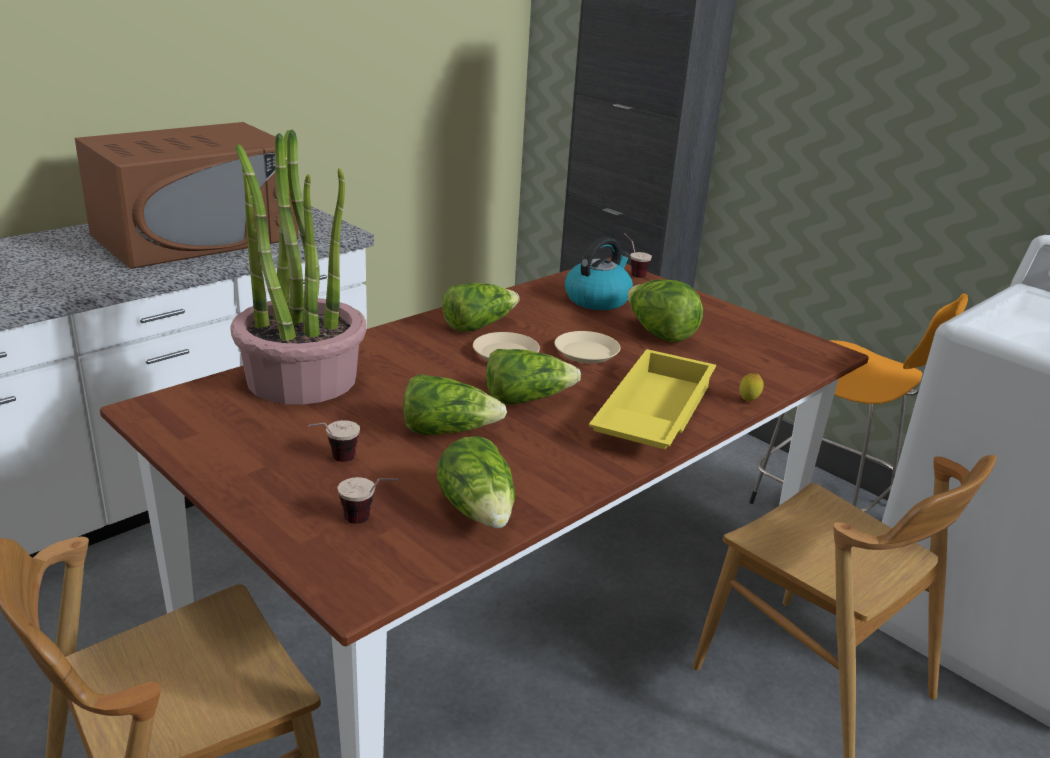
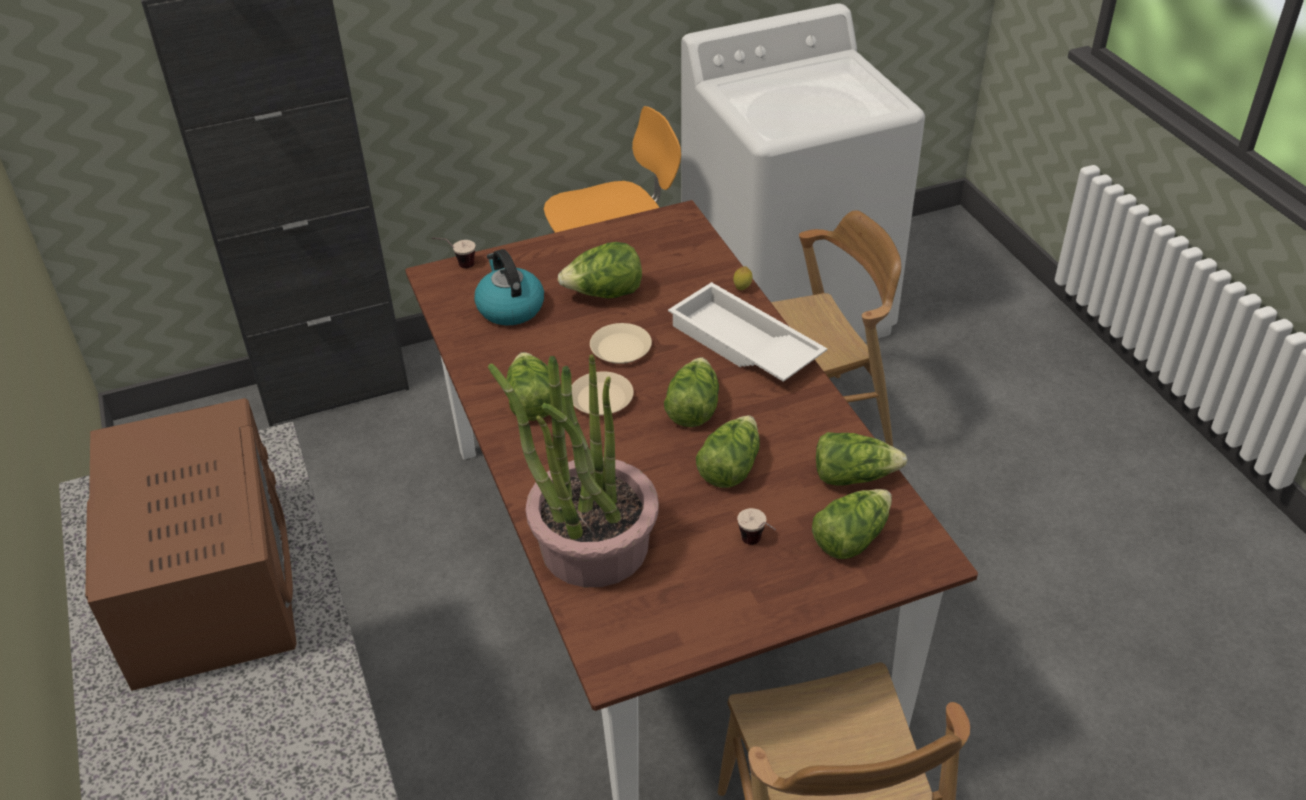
camera: 65 degrees left, 15 degrees up
cup [338,477,399,524] -> lettuce [812,489,892,559]
yellow tray [589,349,716,449] -> white tray [668,282,827,382]

